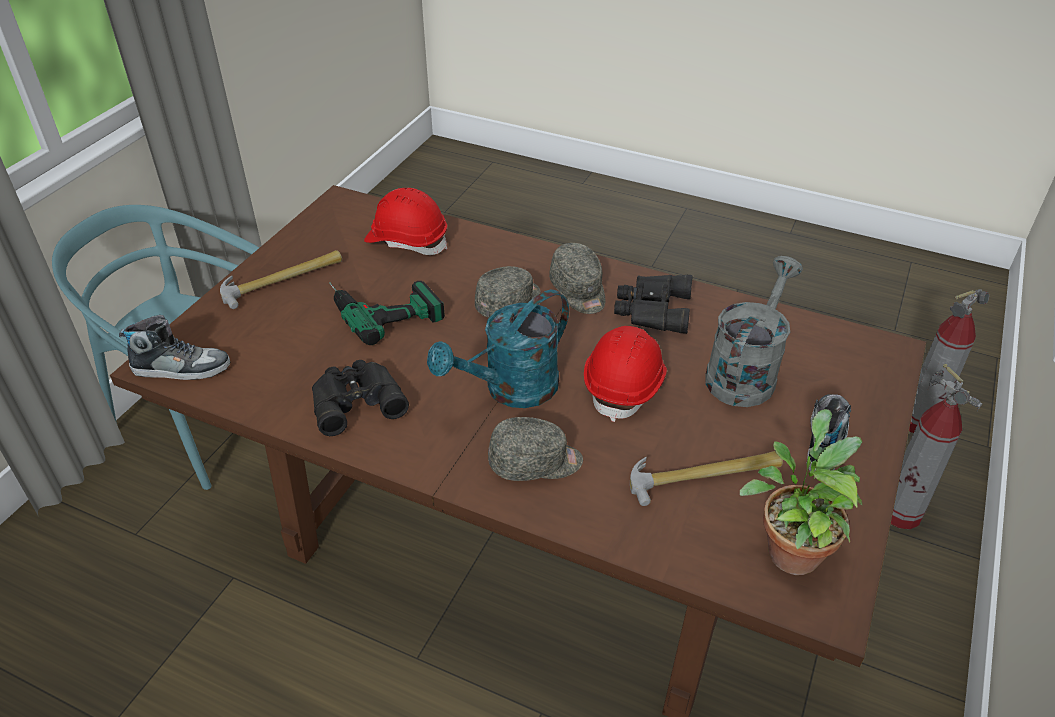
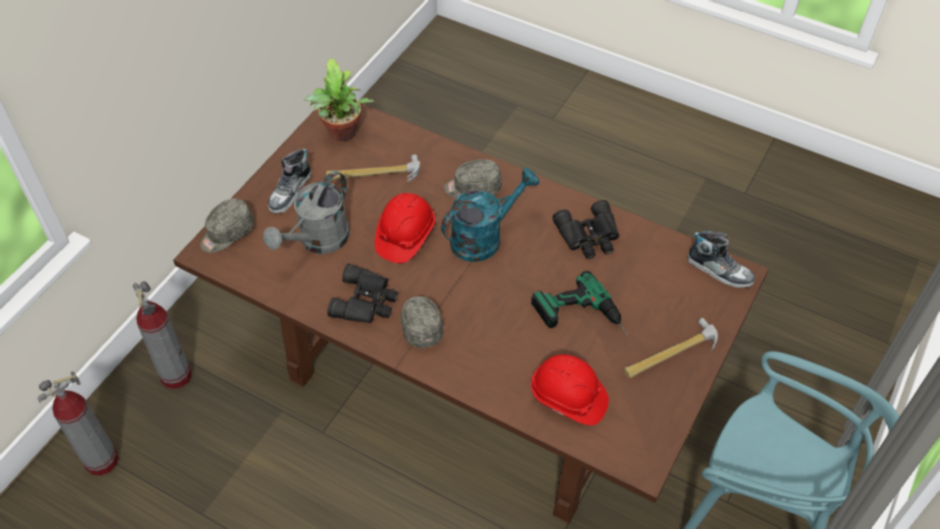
camera: 175 degrees left, 10 degrees up
shoe [119,315,230,380] -> shoe turned 150 degrees counterclockwise [687,231,755,288]
grey cap [475,266,541,318] -> grey cap moved to [200,198,254,253]

